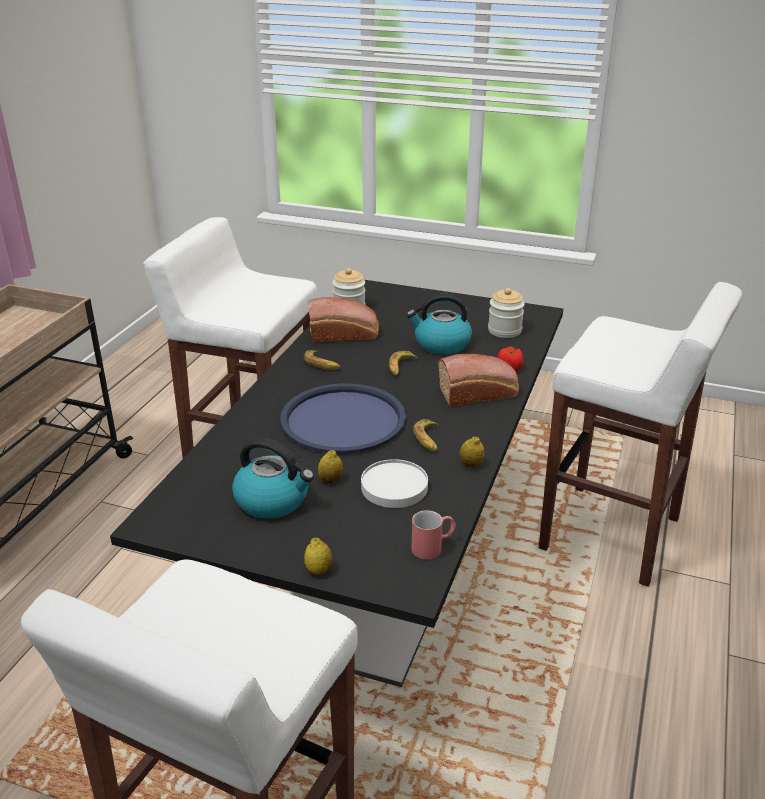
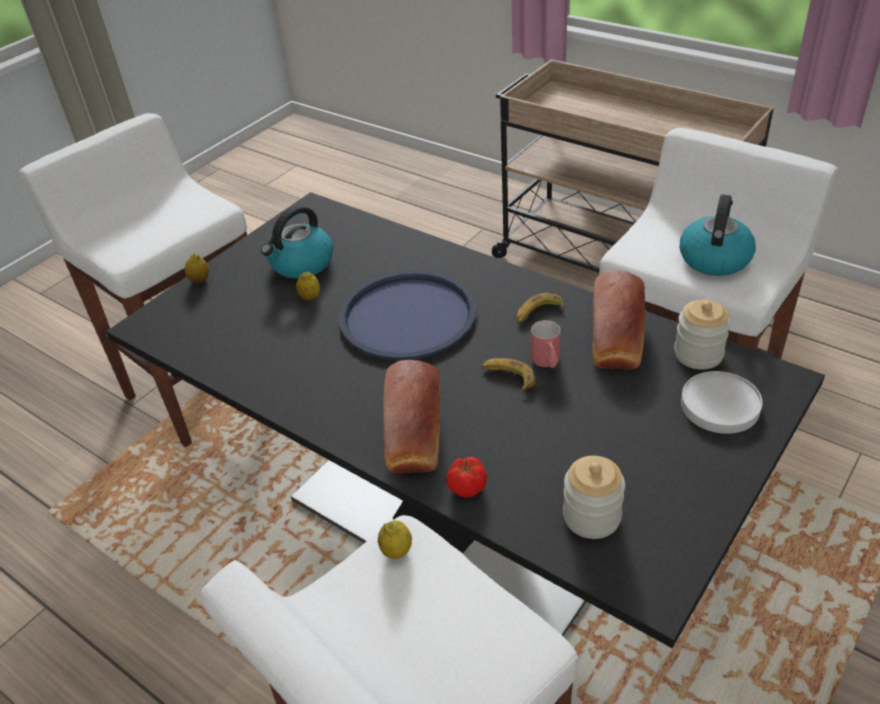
camera: 110 degrees right, 10 degrees up
white plate [361,459,428,508] -> white plate moved to [681,371,762,434]
kettle [407,294,472,354] -> kettle moved to [680,195,756,276]
red mug [412,510,456,560] -> red mug moved to [531,320,561,368]
banana [413,419,438,452] -> none
lemon [460,436,484,467] -> lemon moved to [378,520,412,559]

